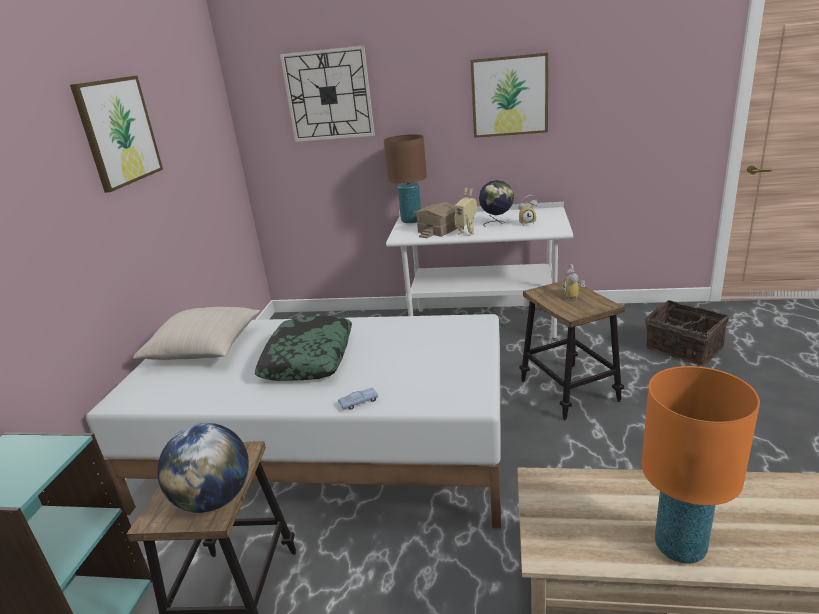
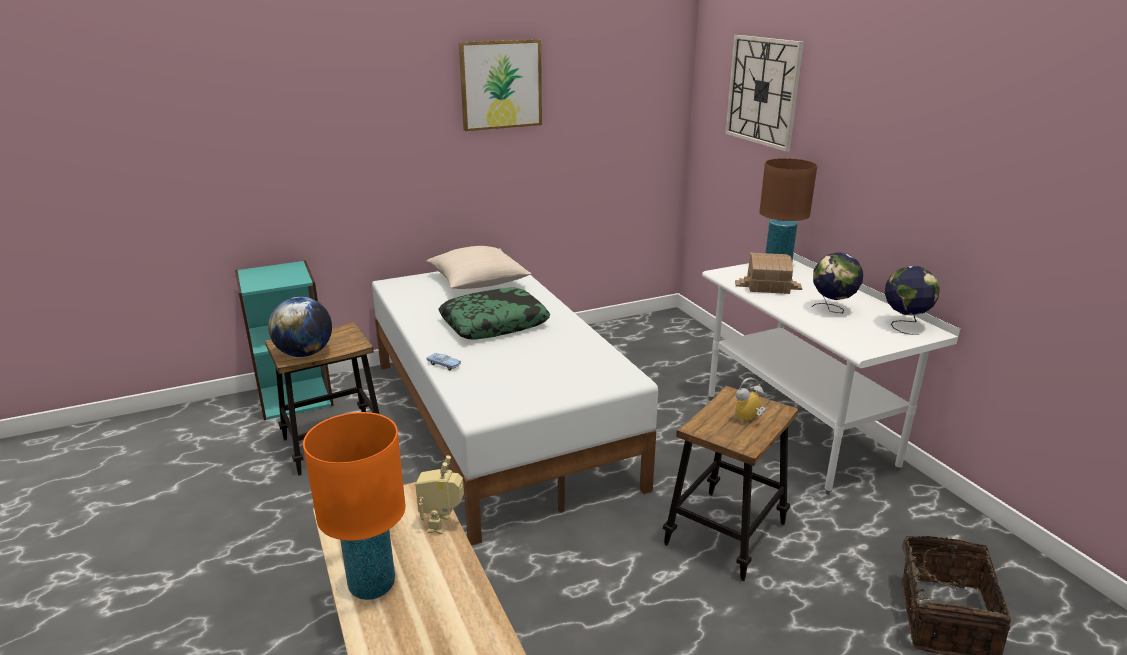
camera: 55 degrees right, 0 degrees up
toy robot [454,188,477,236] -> toy robot moved to [415,455,464,534]
picture [471,52,548,138] -> none
alarm clock [518,195,538,224] -> none
none -> globe [885,266,940,335]

